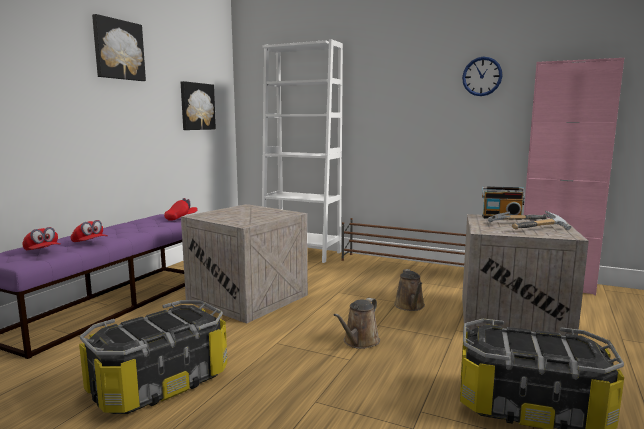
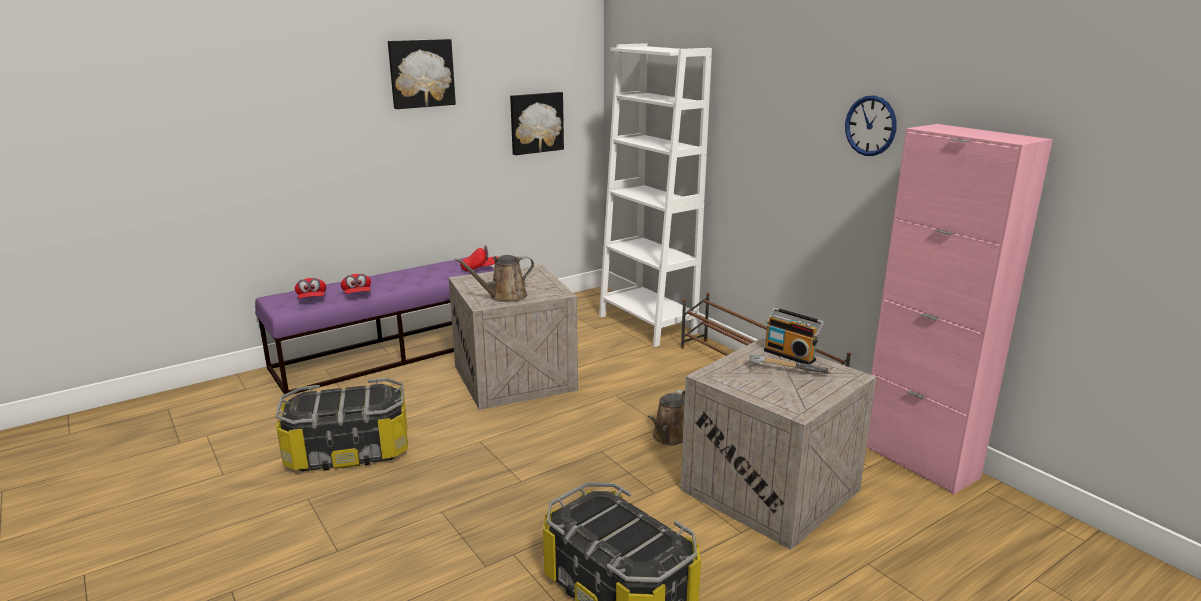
camera: 30 degrees right, 10 degrees up
brown watering can [334,298,380,349] -> brown watering can moved to [455,255,534,302]
hammer [512,211,571,230] -> none

